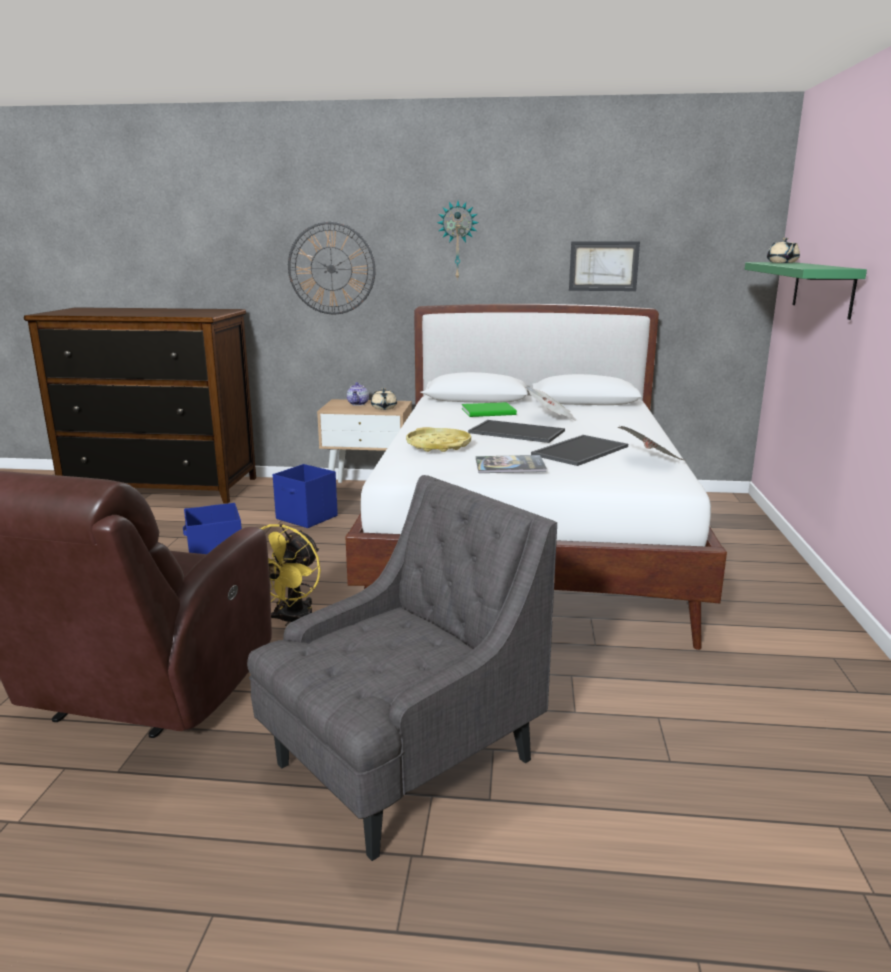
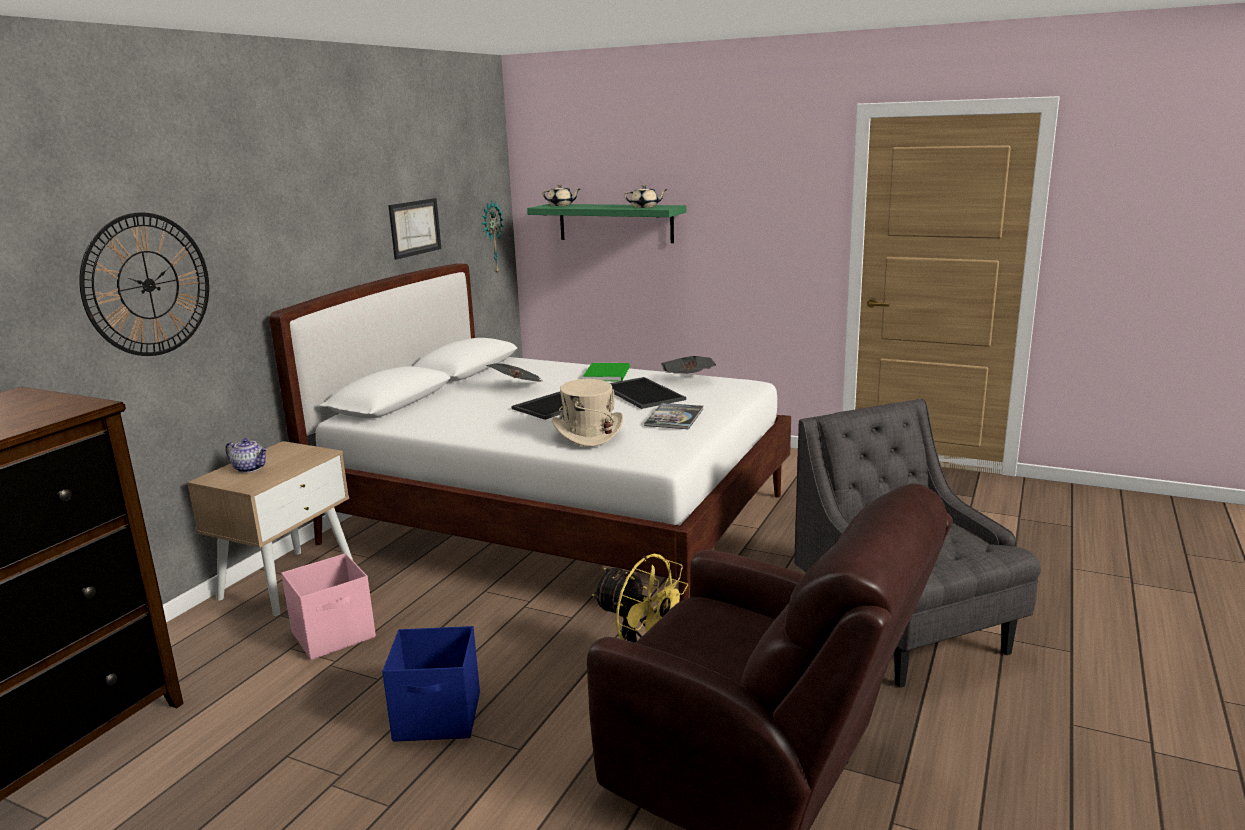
camera: 70 degrees left, 0 degrees up
blue storage box [273,464,338,528] -> pink storage box [281,553,376,660]
beige teapot [371,388,397,410] -> beige teapot moved to [624,185,668,208]
yellow tray [406,427,471,452] -> beige hat [552,379,623,447]
wall clock [437,201,479,280] -> wall clock moved to [482,200,504,275]
green book [462,402,517,417] -> green book moved to [583,363,630,381]

